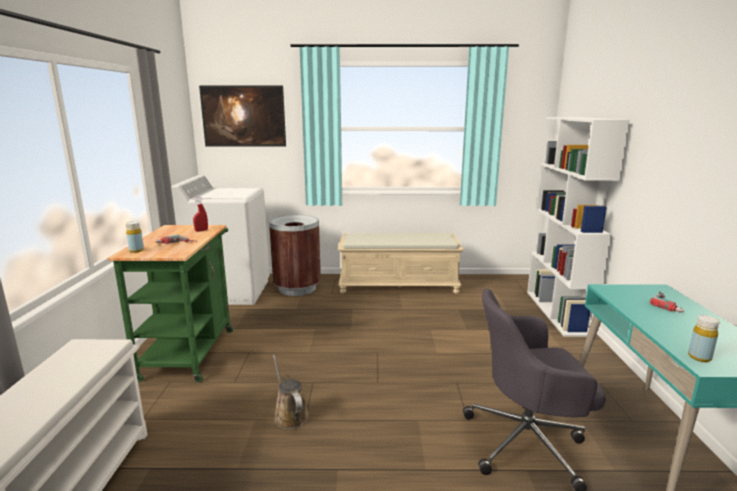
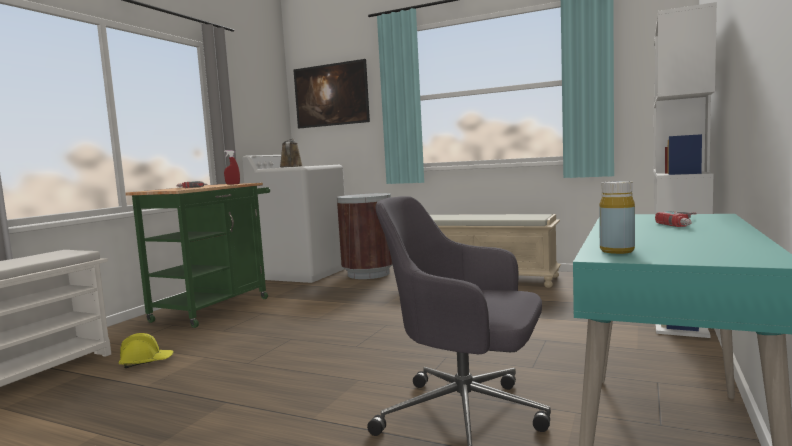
camera: 25 degrees right, 10 degrees down
yellow bottle [126,221,144,253] -> none
brown watering can [273,355,309,429] -> brown watering can moved to [280,138,302,167]
none -> yellow hard hat [118,333,174,368]

